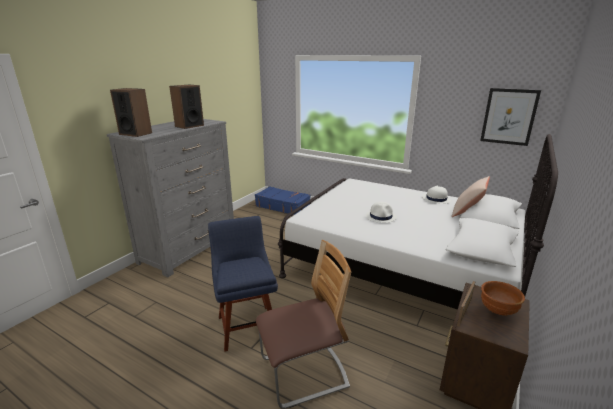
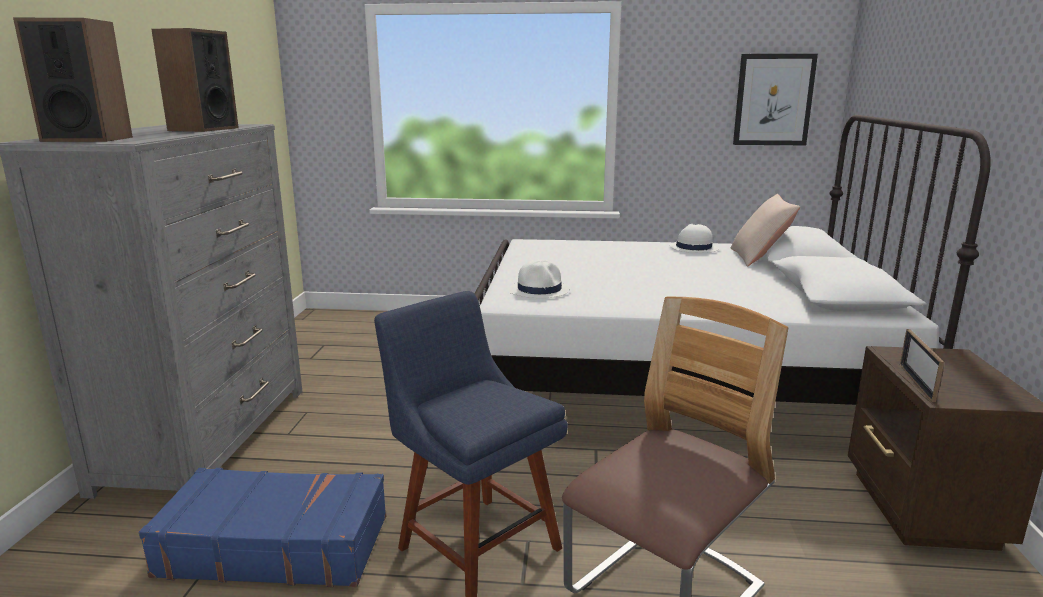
camera: 25 degrees left, 5 degrees down
blue suitcase [255,186,311,215] -> blue suitcase moved to [139,468,386,587]
white hat [366,202,397,223] -> white hat moved to [509,259,571,298]
brown bowl [481,281,525,316] -> none

